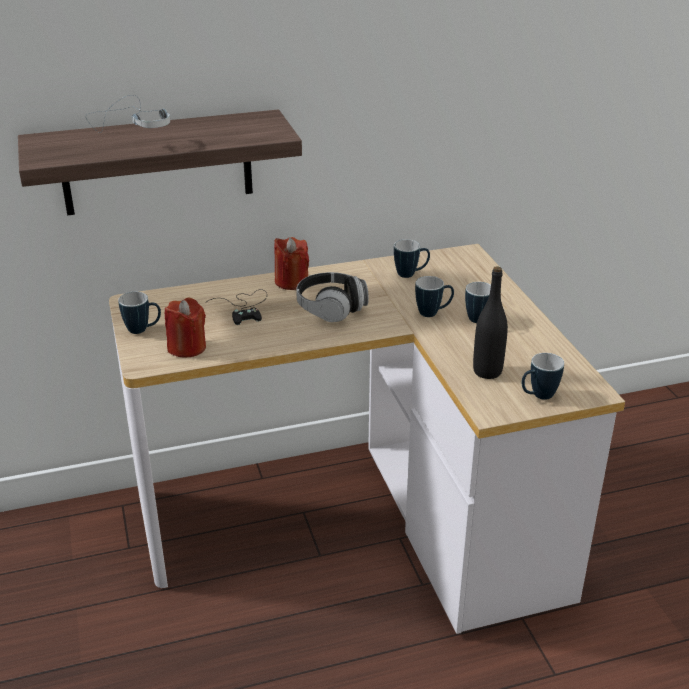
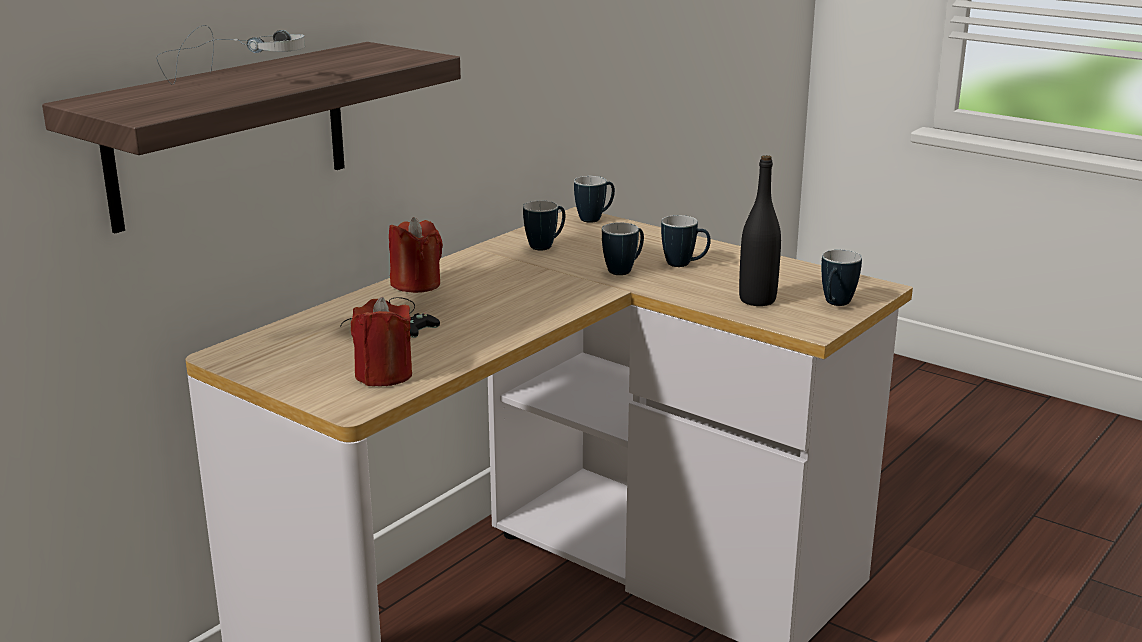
camera: 35 degrees left, 10 degrees down
mug [118,292,161,334] -> mug moved to [574,176,615,223]
headphones [296,272,369,322] -> none

